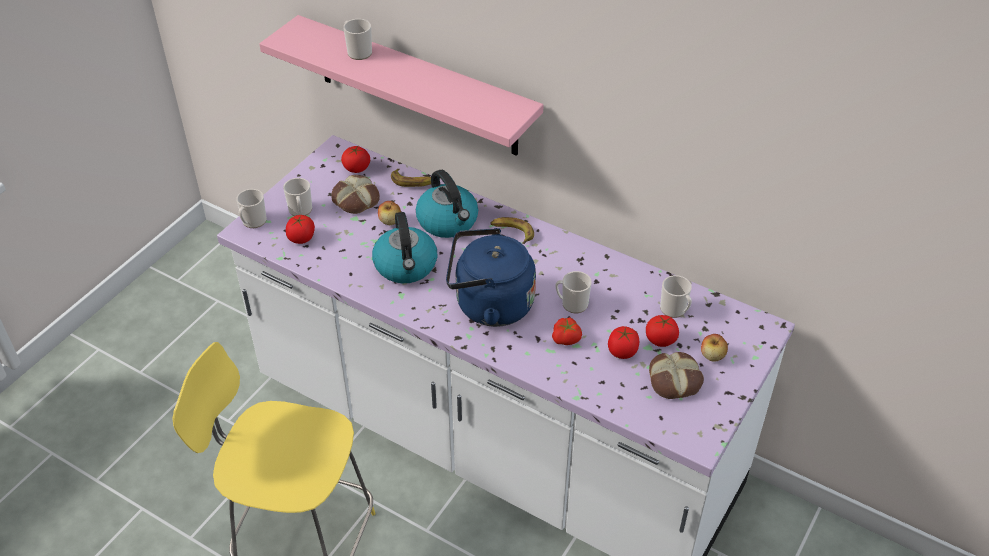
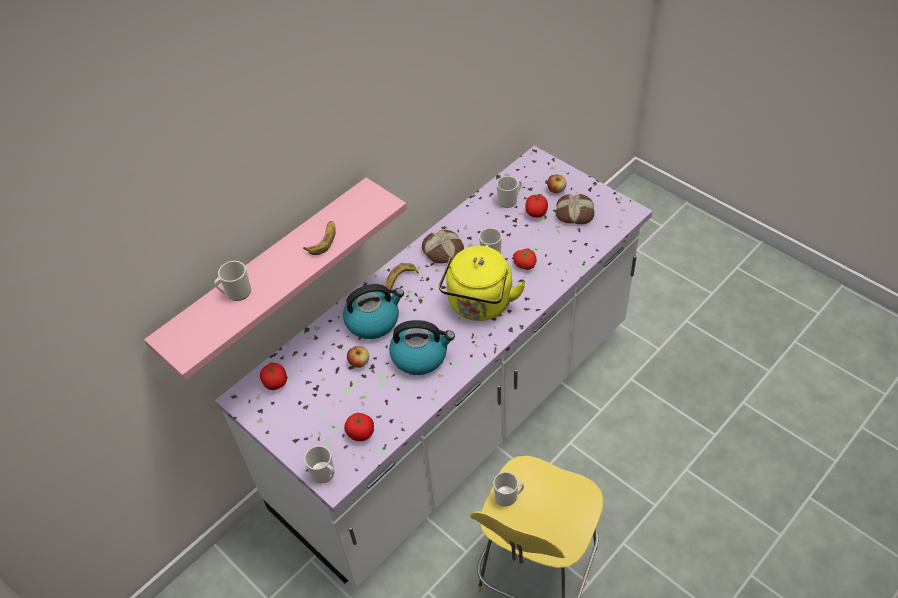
camera: 75 degrees left, 5 degrees up
mug [283,178,312,216] -> mug moved to [493,472,524,506]
bread [331,175,380,214] -> bread moved to [422,230,464,263]
banana [391,169,431,187] -> banana moved to [303,221,336,255]
blue kettle [446,228,536,327] -> yellow kettle [439,246,526,321]
tomato [608,326,639,359] -> none

